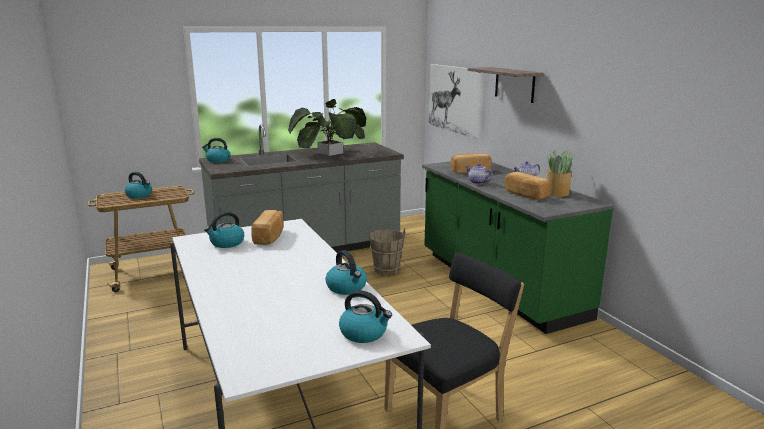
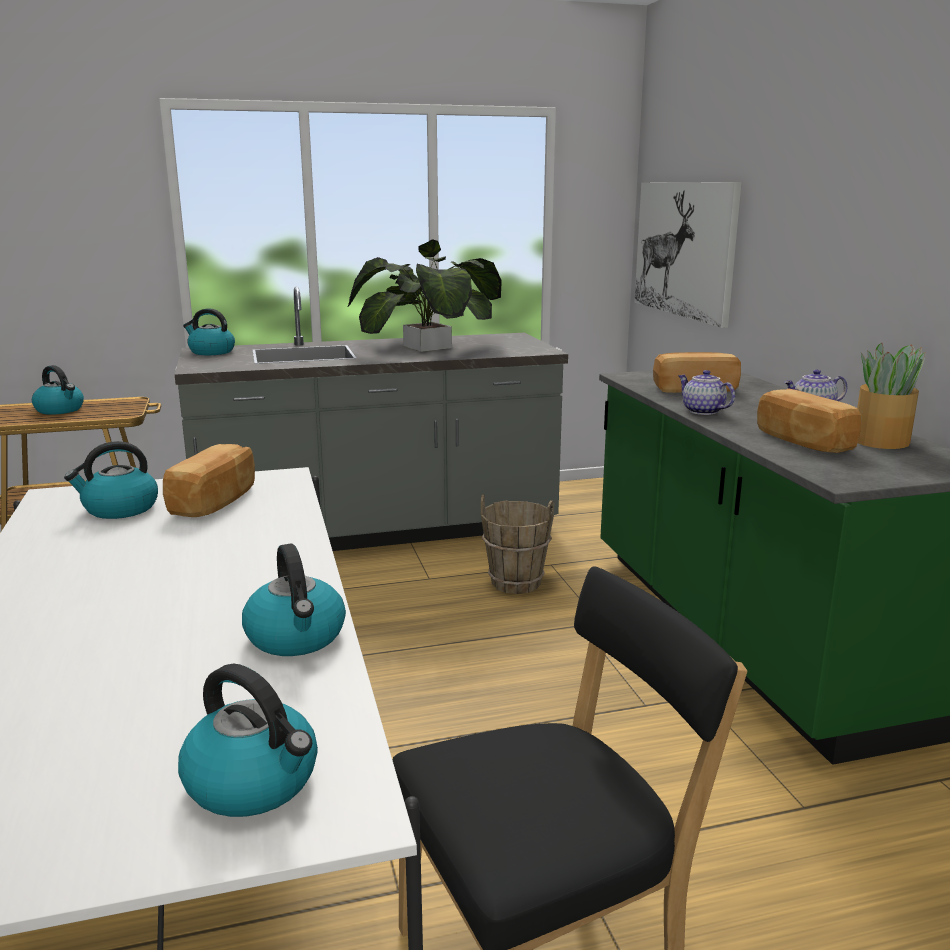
camera: 10 degrees right, 0 degrees up
shelf [467,67,544,103] -> none

